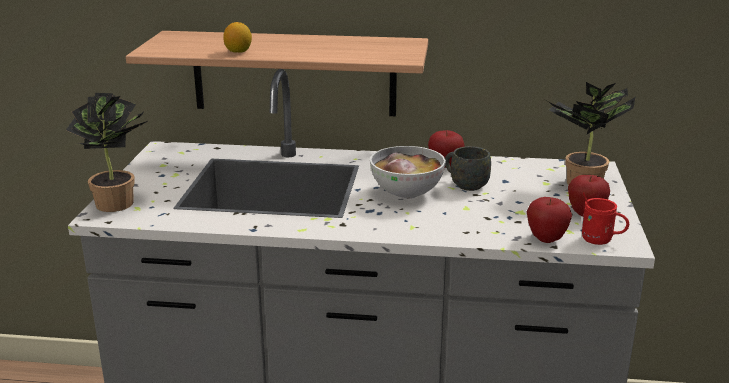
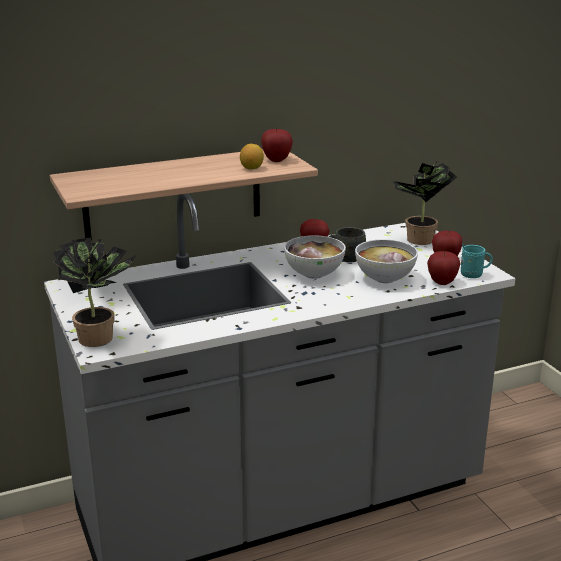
camera: 30 degrees left, 0 degrees up
lemon [223,22,252,53] -> lemon moved to [240,144,264,169]
red mug [582,192,629,245] -> turquoise mug [461,243,493,278]
none -> apple [261,128,293,162]
none -> bowl [355,239,418,283]

